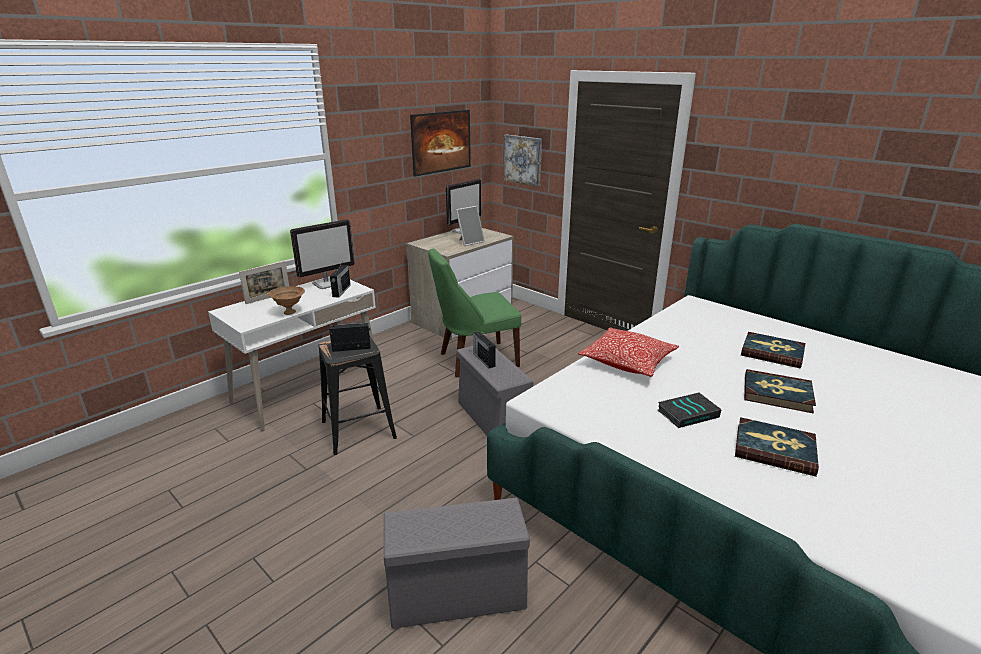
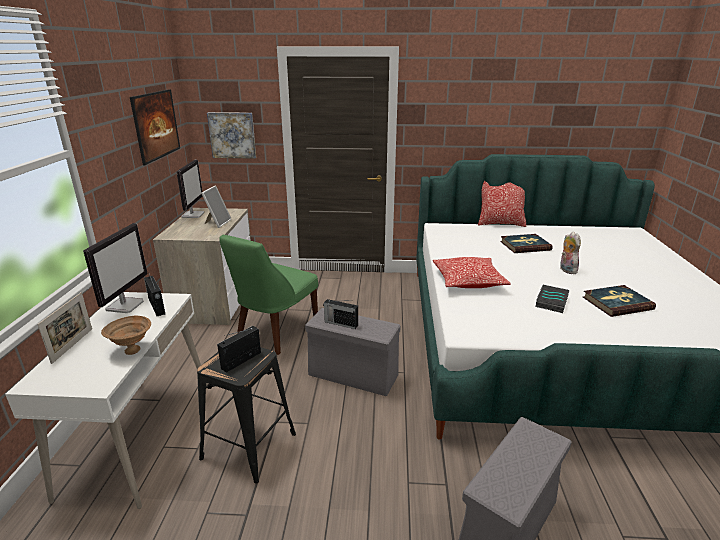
camera: 40 degrees left, 0 degrees up
book [744,369,816,414] -> plush toy [560,232,581,274]
none -> pillow [478,181,526,227]

